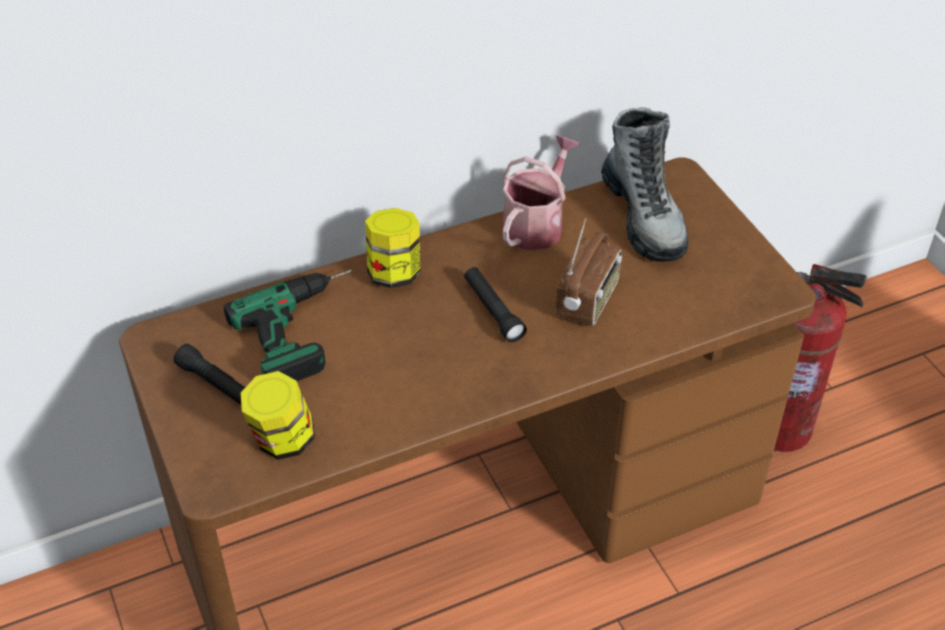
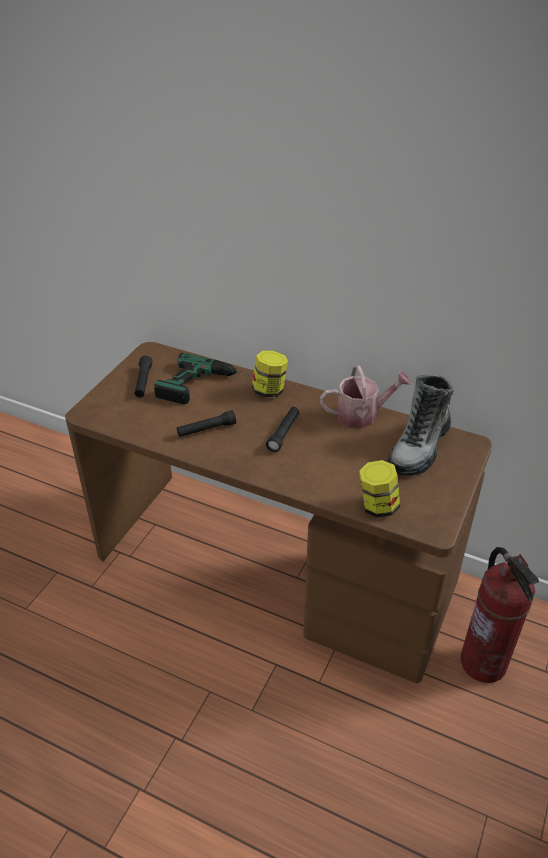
camera: 50 degrees right, 5 degrees down
jar [241,371,315,460] -> jar moved to [359,460,400,518]
radio [555,219,622,326] -> none
none -> black flashlight [177,410,236,437]

